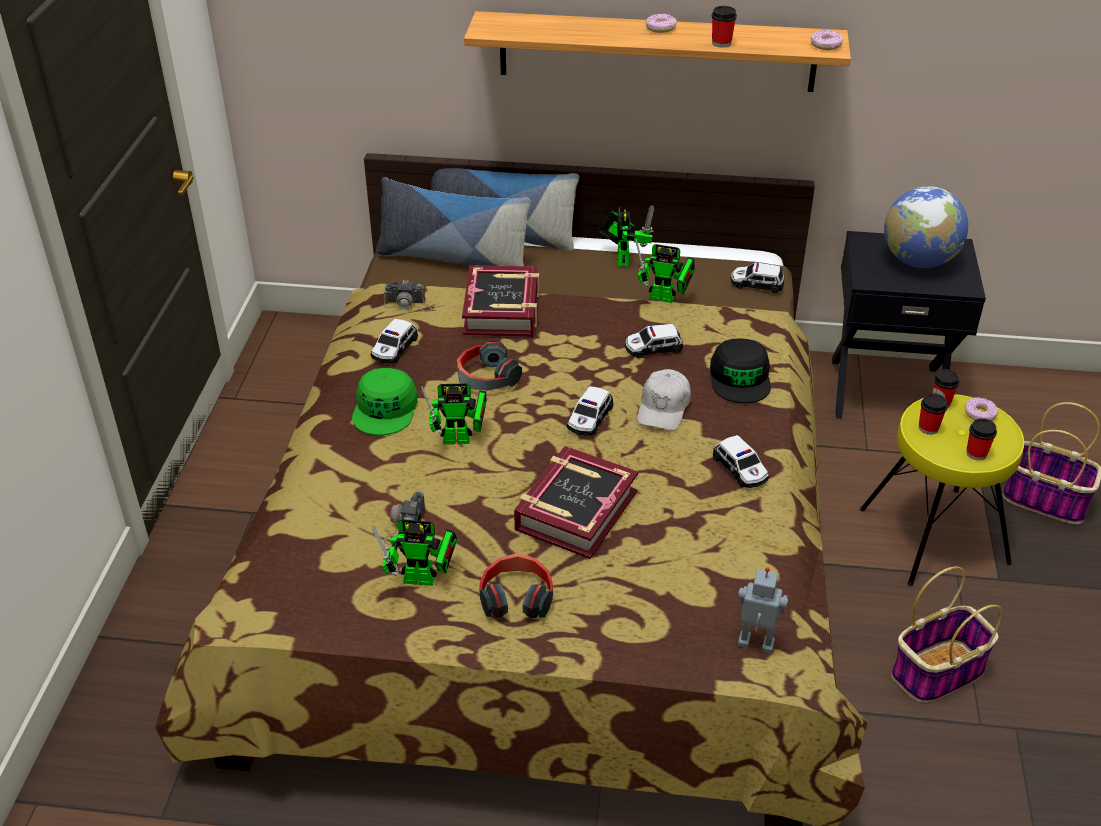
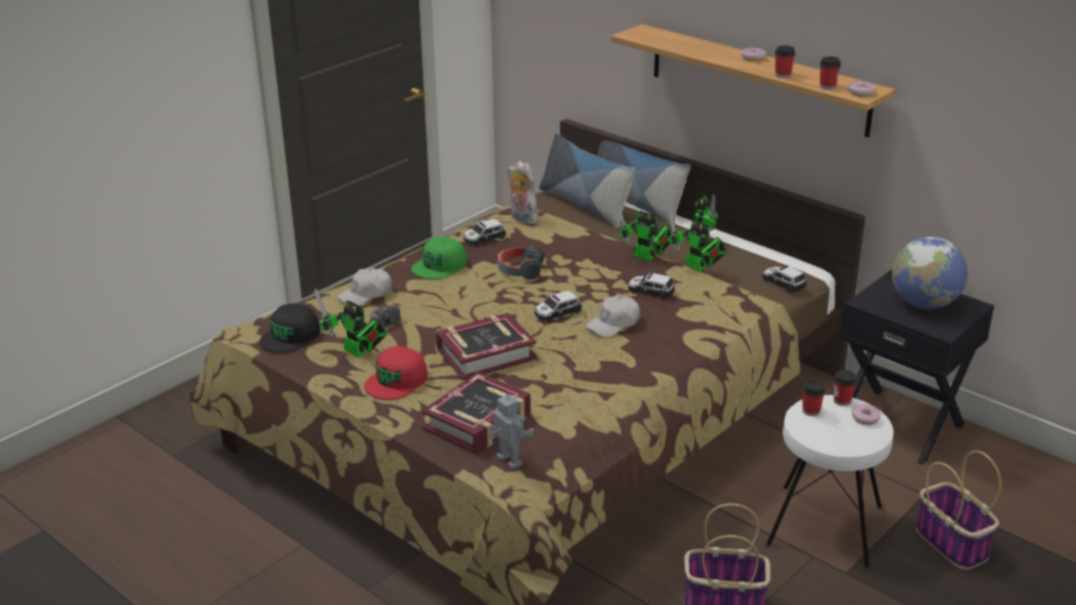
camera: 35 degrees right, 10 degrees down
camera [384,280,432,312] -> plush toy [507,161,539,224]
toy robot [421,383,486,444] -> toy robot moved to [617,200,672,261]
book [462,265,539,337] -> book moved to [422,372,531,454]
headphones [480,553,553,618] -> red cap [364,346,427,400]
black cap [710,338,771,403] -> black cap moved to [259,303,321,353]
toy car [713,435,769,488] -> none
yellow stool [860,394,1024,586] -> white stool [766,395,893,569]
cup [966,418,997,460] -> cup moved to [820,56,841,90]
none -> white cap [337,268,392,305]

